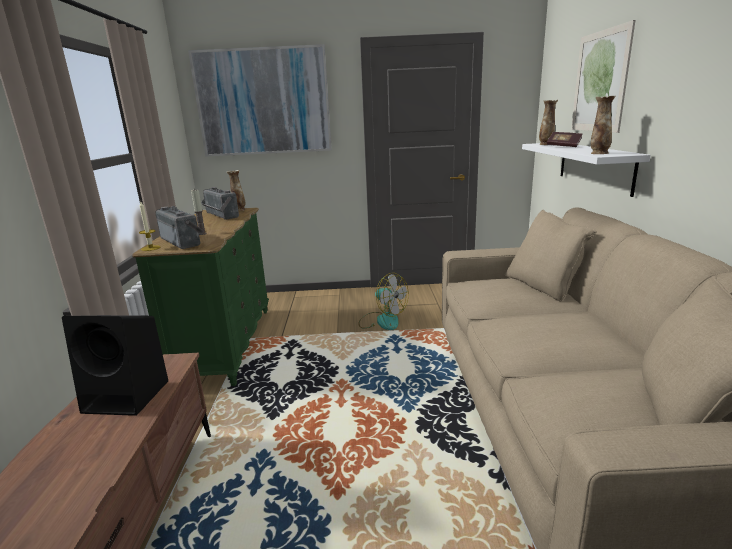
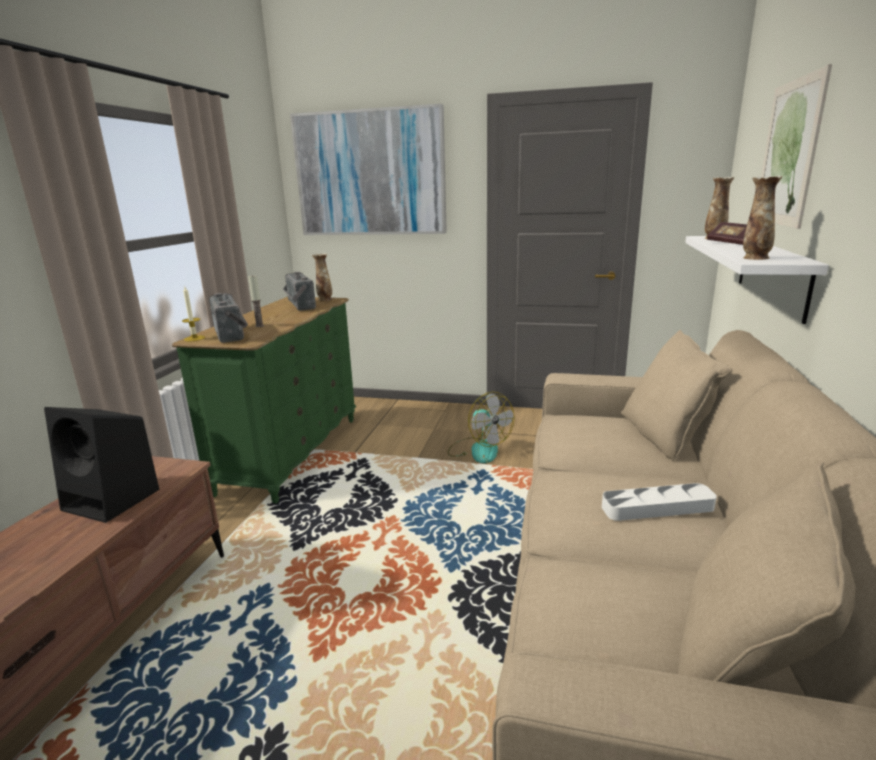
camera: 15 degrees right, 0 degrees up
none -> white tray [602,483,717,521]

